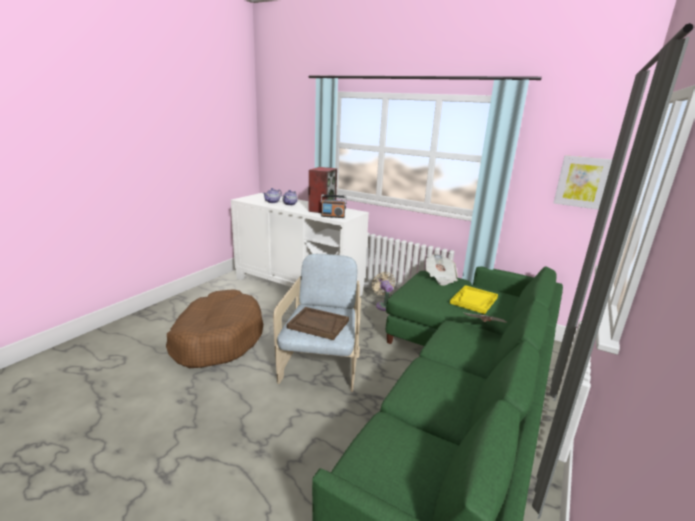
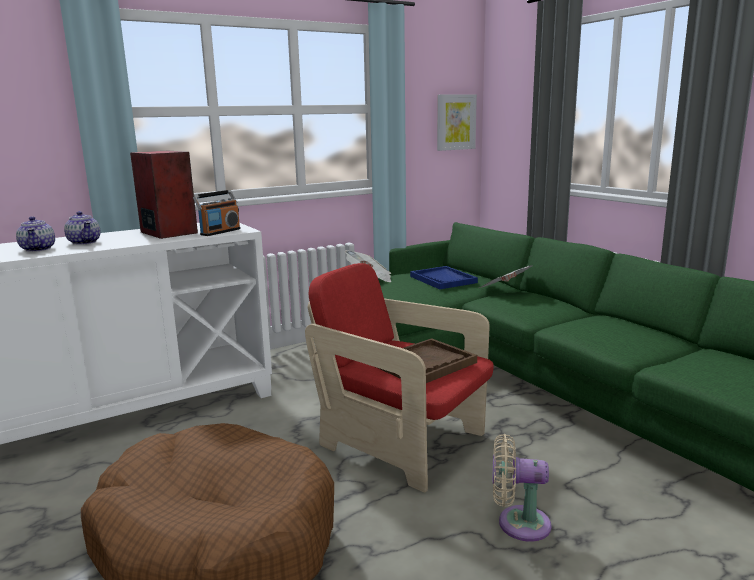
camera: 60 degrees left, 5 degrees down
beige armchair [273,254,361,392] -> red armchair [305,263,494,493]
beige fan [372,272,395,311] -> beige fan moved to [493,434,552,542]
yellow tray [450,285,498,314] -> blue tray [410,266,478,289]

